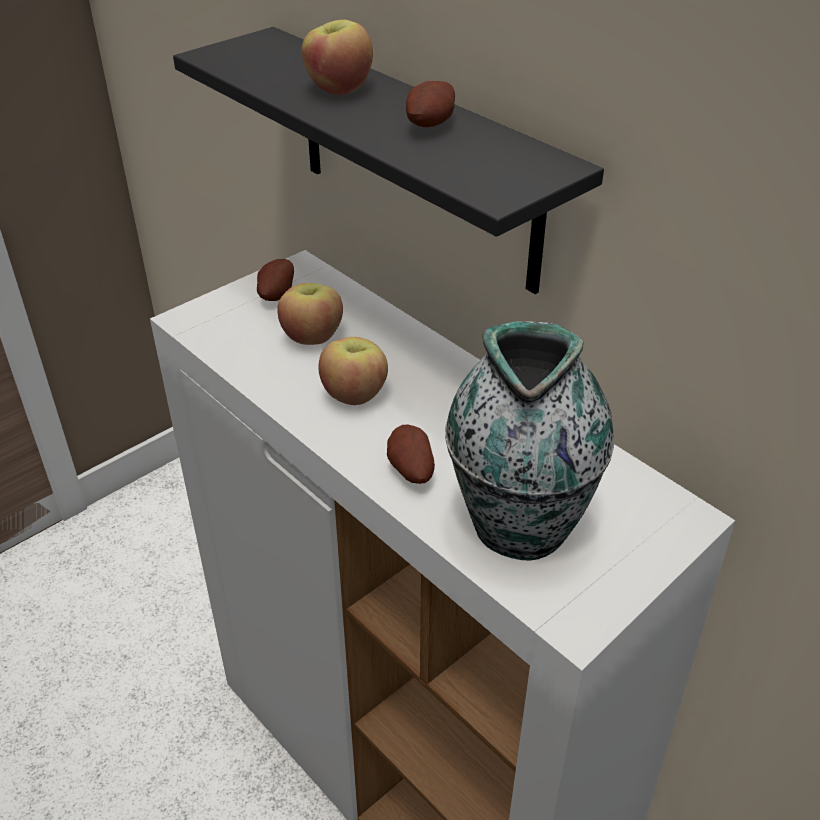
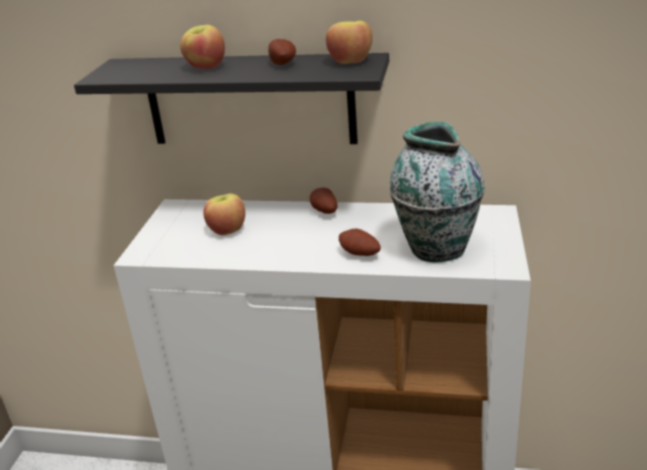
camera: 35 degrees left, 10 degrees down
potato [257,259,294,301] -> potato moved to [310,188,337,214]
apple [319,337,388,405] -> apple moved to [326,21,373,64]

